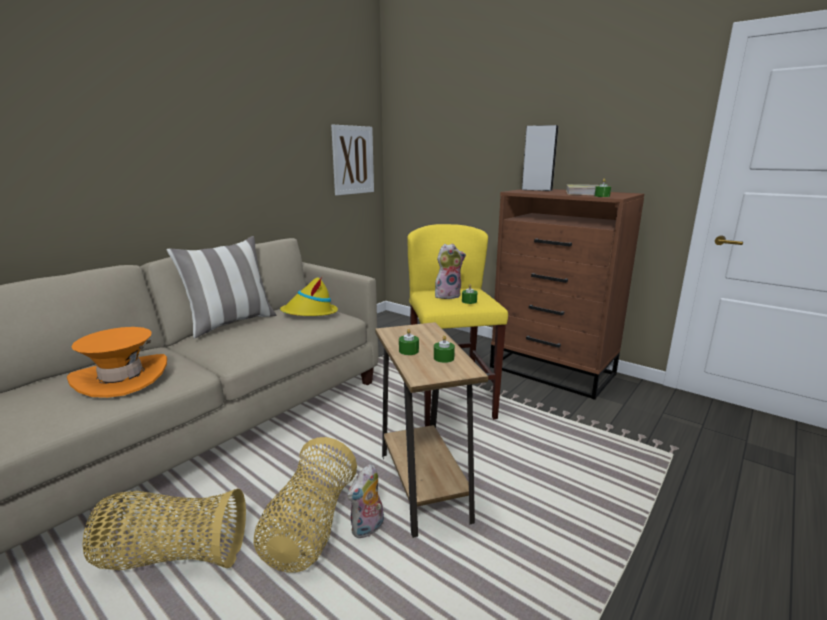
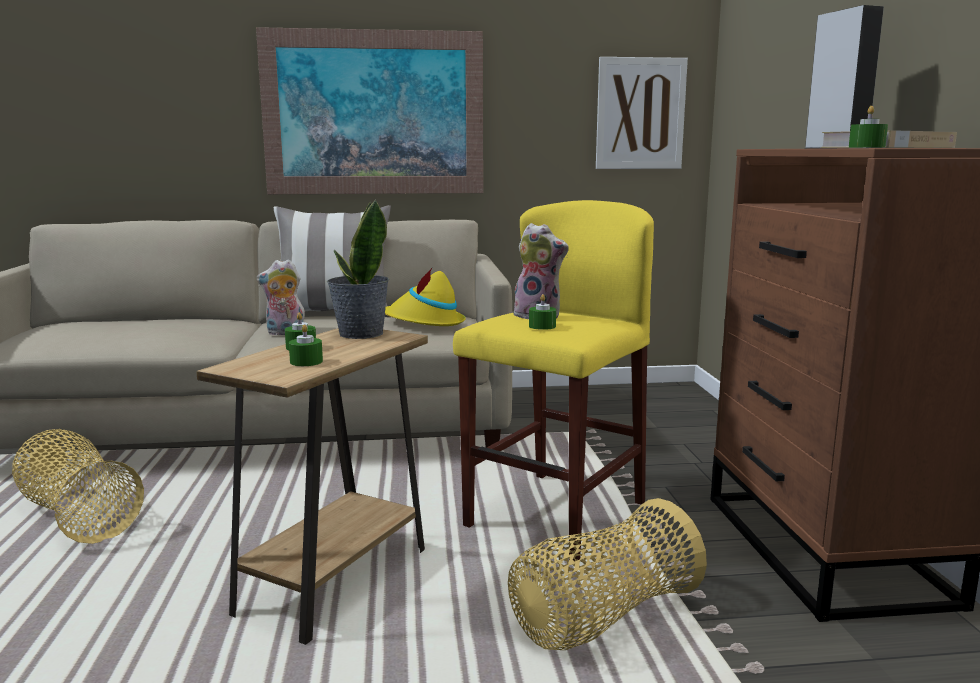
camera: 45 degrees right, 5 degrees down
orange hat [67,327,167,398] -> none
basket [254,437,357,573] -> basket moved to [508,498,707,650]
plush toy [347,464,384,538] -> plush toy moved to [257,259,305,335]
none -> picture [256,27,483,194]
none -> potted plant [327,199,389,339]

